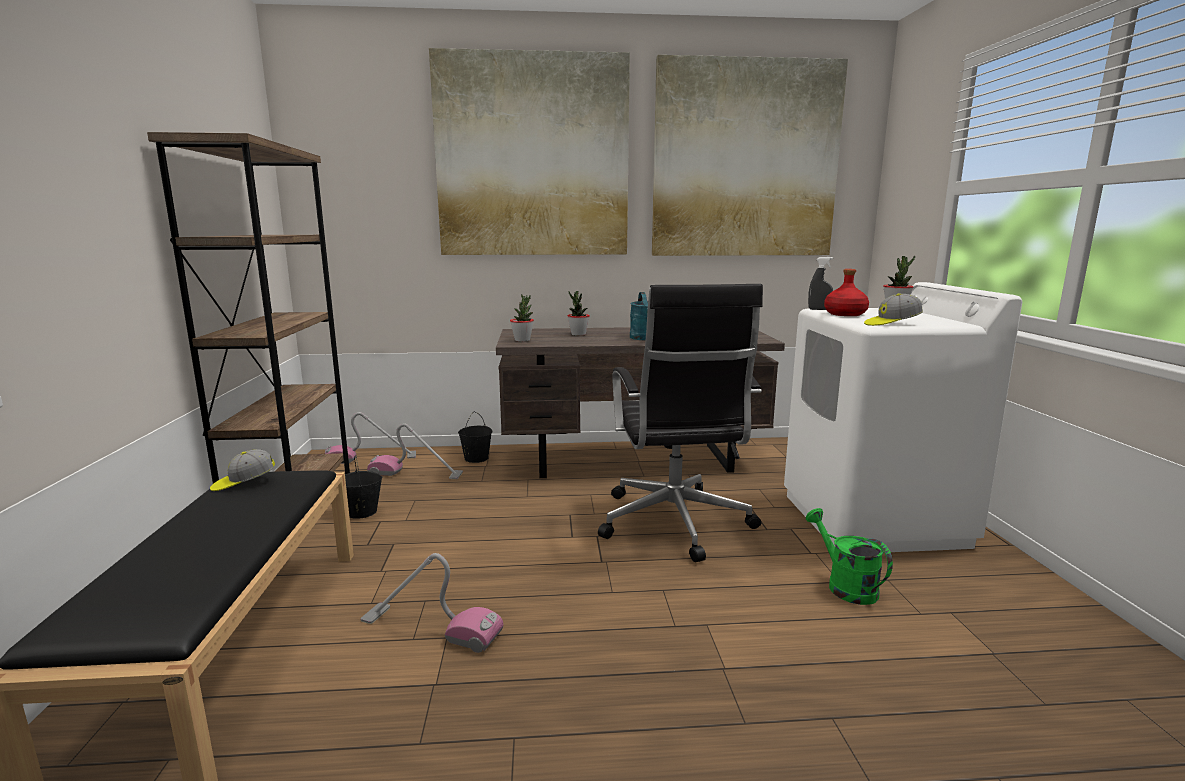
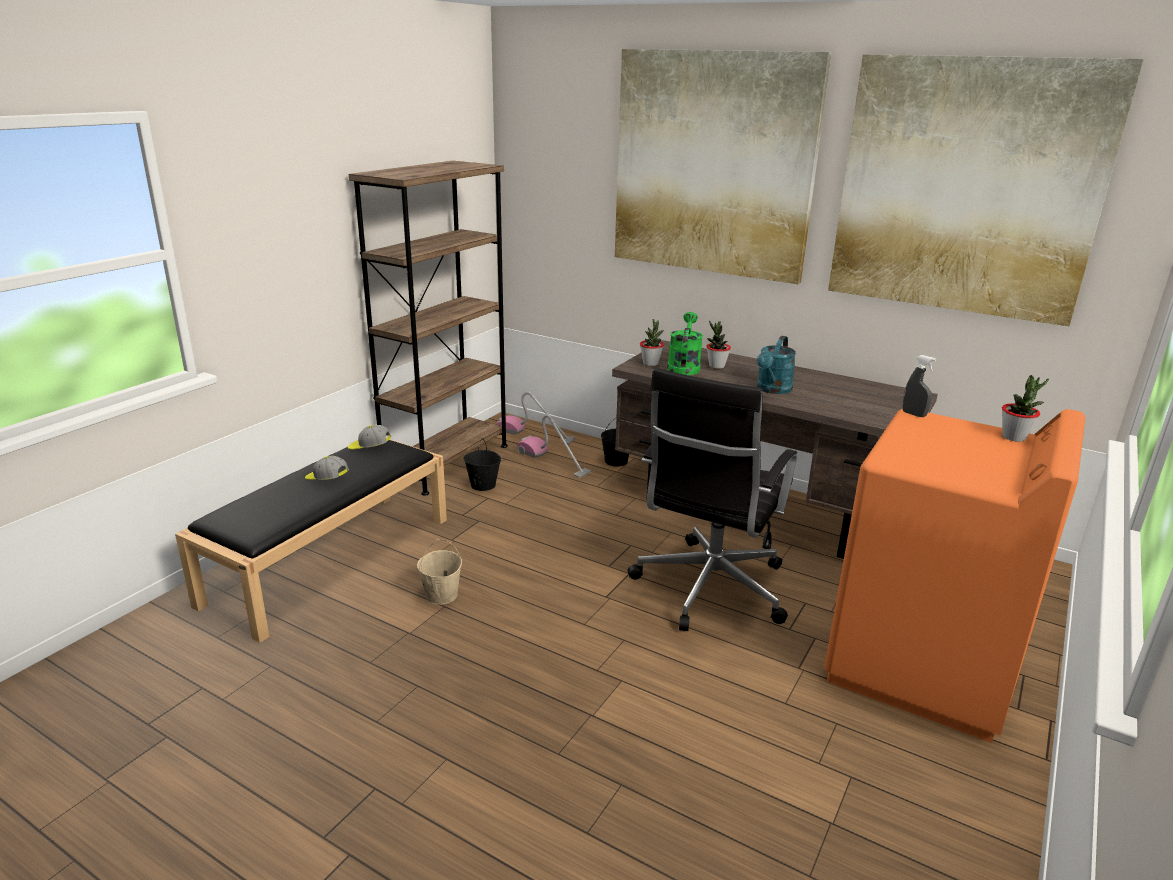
camera: 35 degrees right, 10 degrees up
vacuum cleaner [360,553,503,653] -> beige bucket [417,539,462,605]
white washing machine [784,282,1022,553] -> orange washing machine [825,409,1085,743]
green watering can [806,508,893,605] -> green watering can moved to [667,312,703,375]
red bottle [824,269,869,316] -> none
cap [864,293,923,326] -> cap moved to [305,456,349,480]

